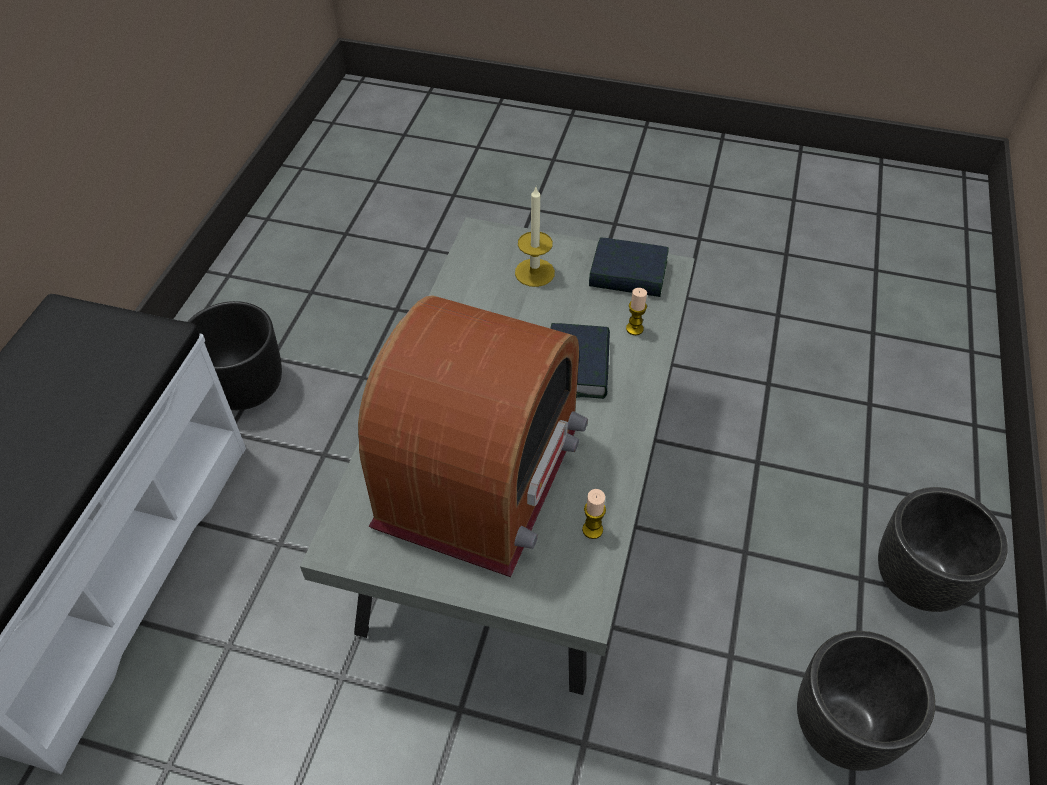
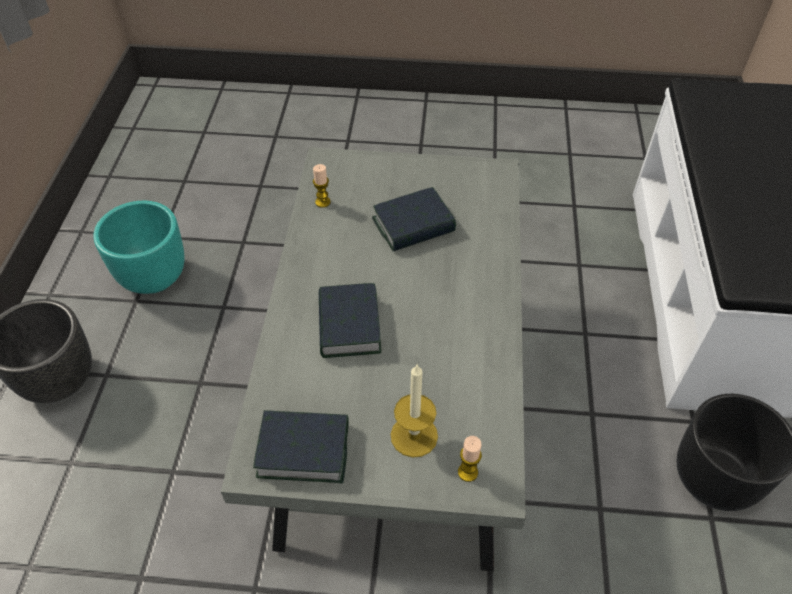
camera: 170 degrees right, 0 degrees up
radio [358,295,588,577] -> book [372,187,456,251]
candle [626,288,647,335] -> candle moved to [458,436,482,482]
black planter [797,631,935,771] -> turquoise planter [93,201,185,294]

